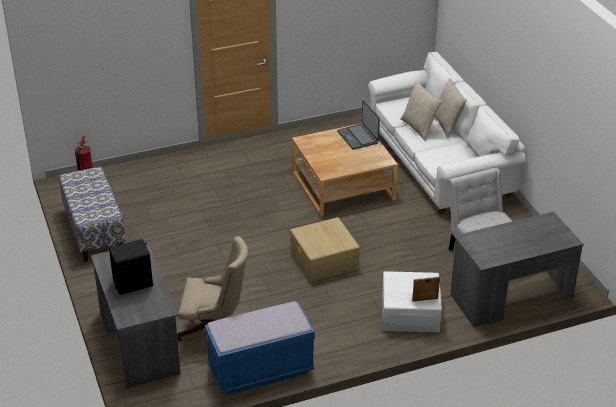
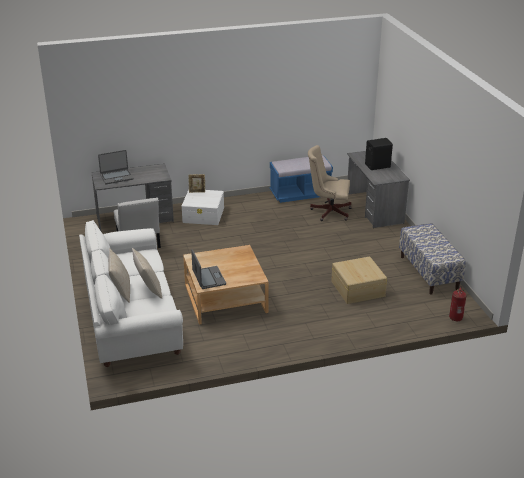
camera: 175 degrees left, 5 degrees down
beige storage box [290,217,360,282] -> beige storage box moved to [331,256,387,304]
none -> laptop [98,150,134,184]

